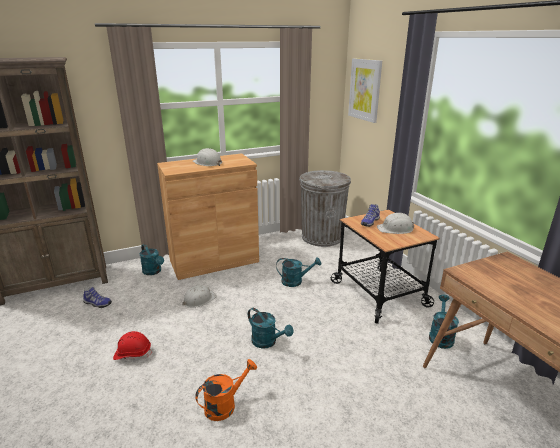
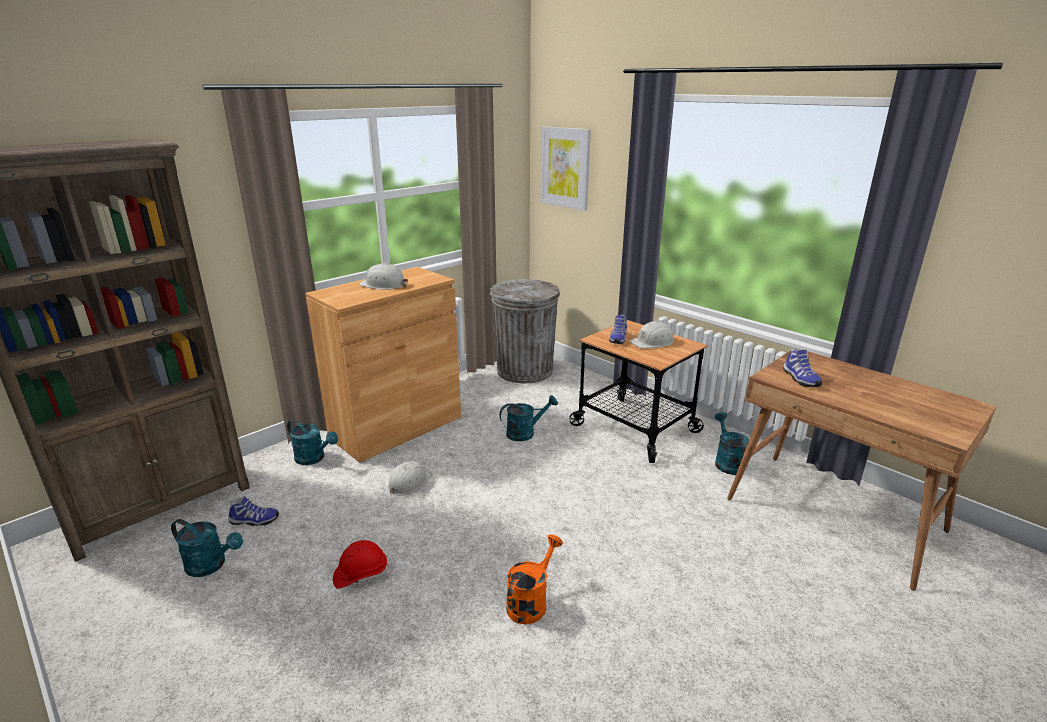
camera: 20 degrees left, 0 degrees up
turquoise watering can [248,308,293,349] -> turquoise watering can moved to [171,519,243,577]
none -> shoe [783,348,822,387]

